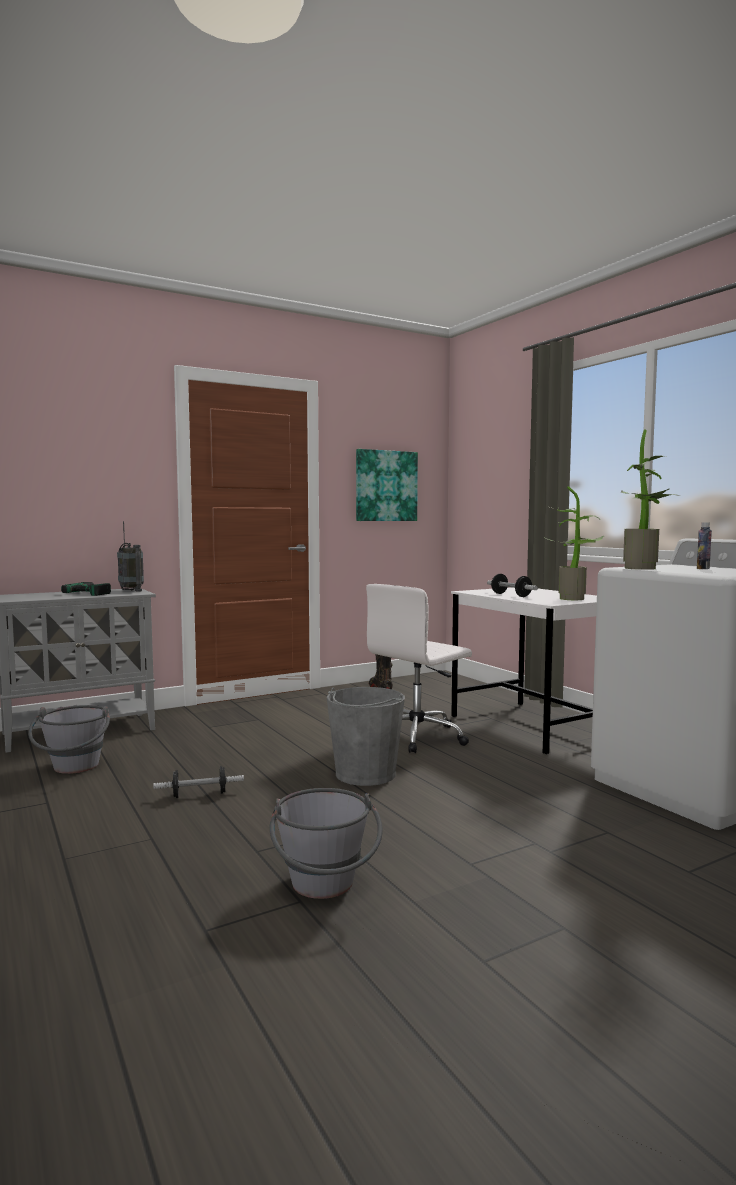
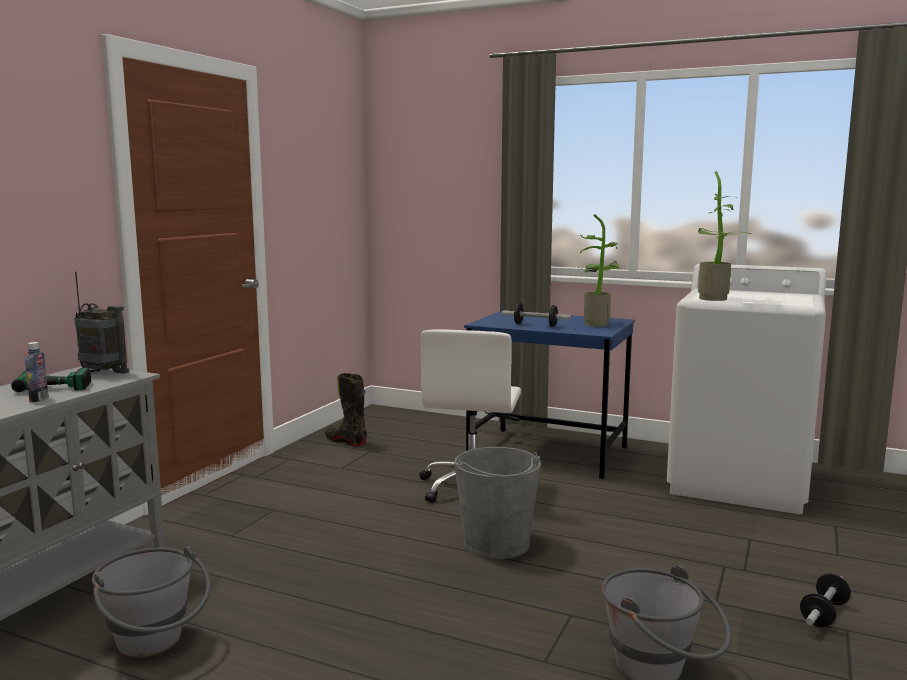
camera: 35 degrees left, 5 degrees up
dumbbell [153,766,244,798] -> dumbbell moved to [800,573,851,627]
picture [356,449,418,521] -> none
white desk [451,587,597,755] -> blue desk [464,311,635,479]
bottle [697,522,712,569] -> bottle moved to [25,342,49,402]

